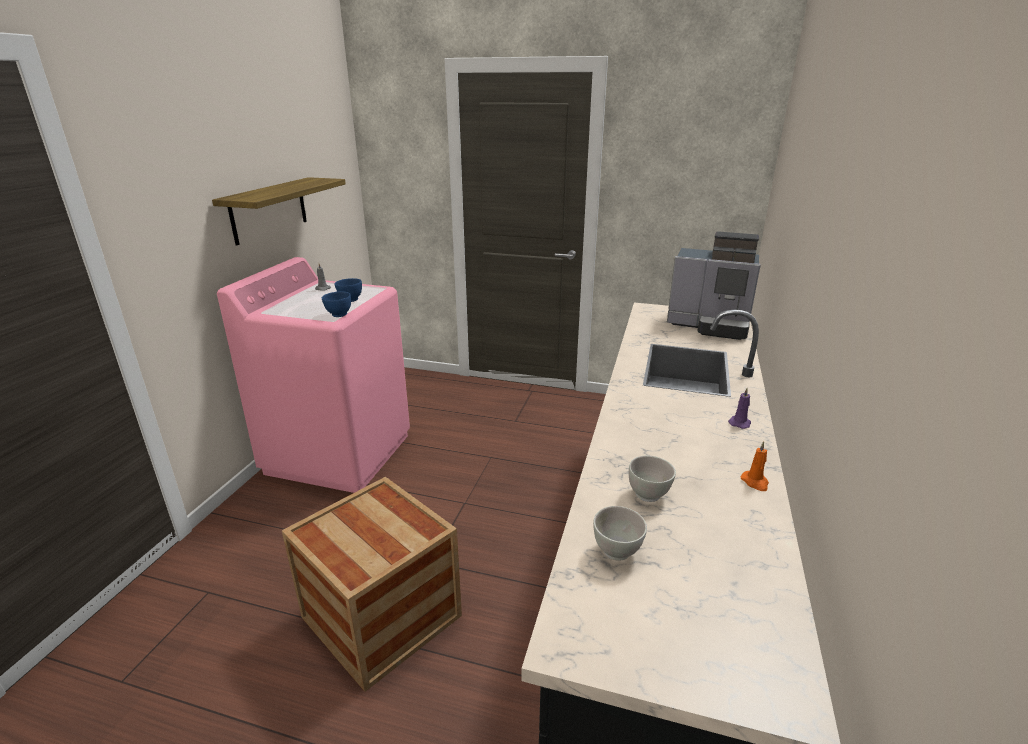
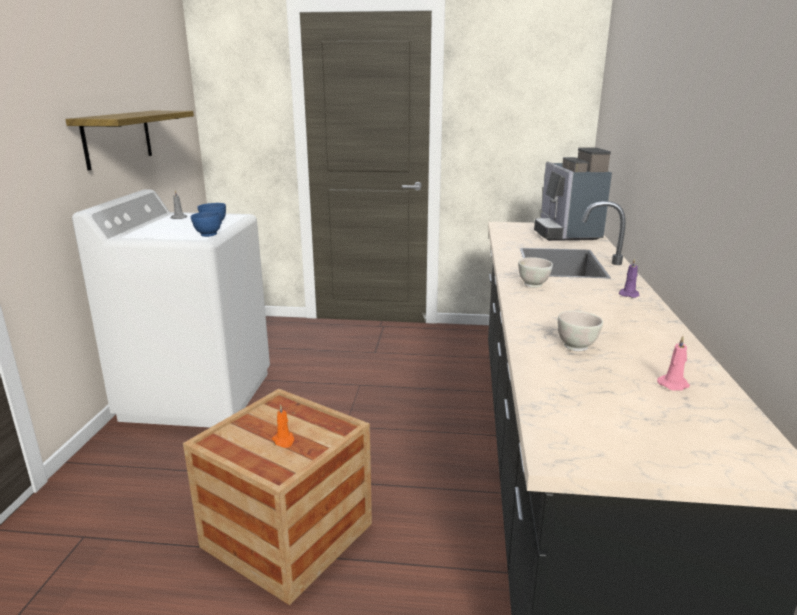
camera: 10 degrees left, 5 degrees down
pink washing machine [217,257,410,493] -> white washing machine [72,190,270,427]
white bowl [593,506,647,561] -> white bowl moved to [518,257,553,288]
coffee machine [667,231,761,340] -> coffee machine turned 75 degrees clockwise [534,147,612,241]
orange candle [740,441,769,491] -> orange candle moved to [272,404,294,448]
none -> pink candle [657,336,690,391]

